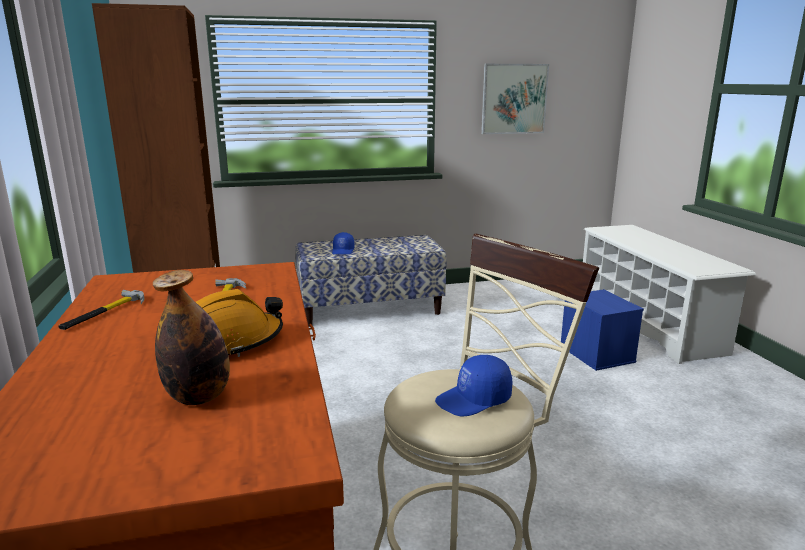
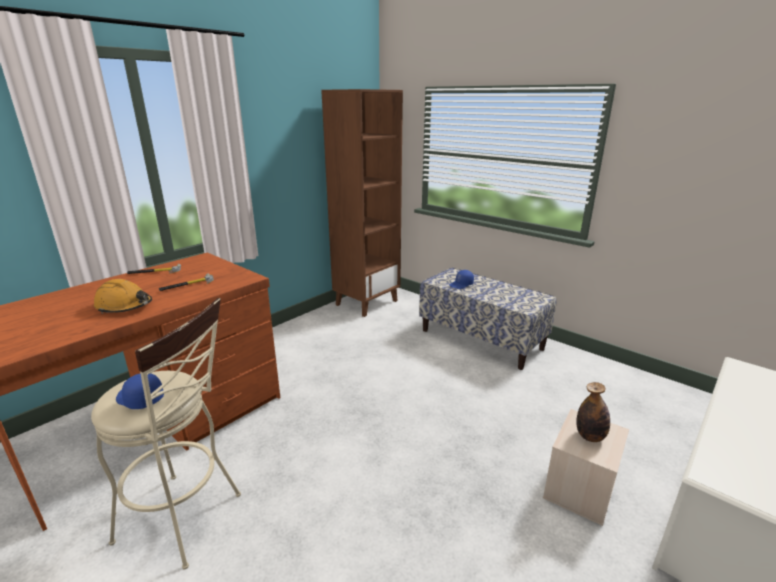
camera: 55 degrees right, 5 degrees up
bottle [152,270,230,405] -> bottle moved to [576,382,610,442]
picture [481,64,549,134] -> none
blue storage box [561,289,644,371] -> beige storage box [543,409,629,526]

